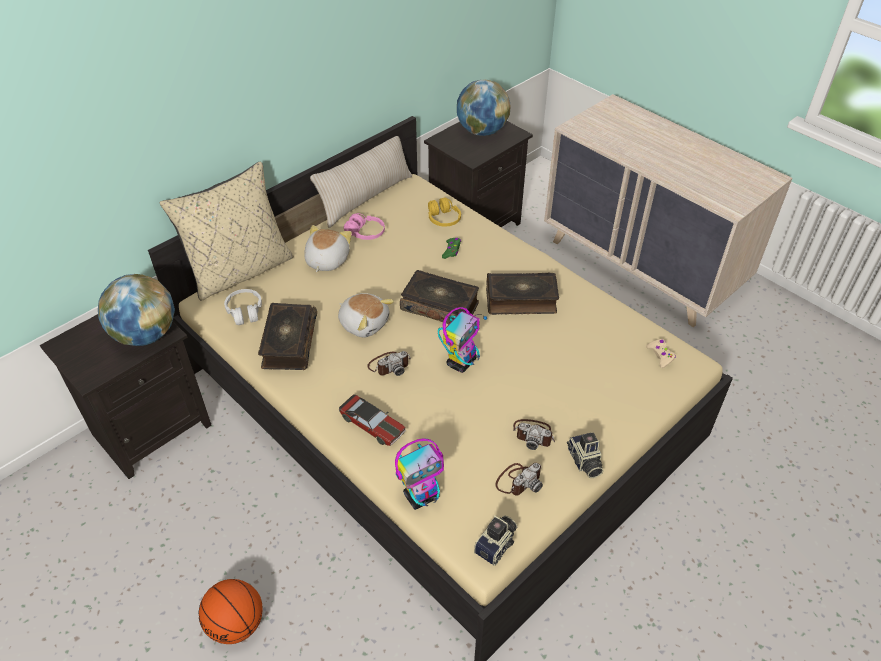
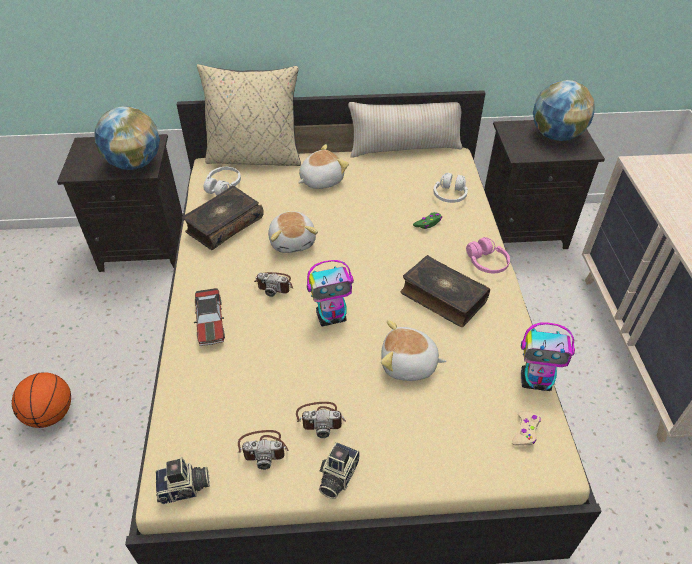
camera: 40 degrees right, 0 degrees up
pink headphones [344,213,385,240] -> pink headphones moved to [466,237,510,273]
toy robot [395,438,444,510] -> toy robot moved to [521,323,575,391]
book [400,270,479,324] -> none
yellow headphones [428,197,461,227] -> white headphones [433,173,468,203]
camera [513,419,555,450] -> camera turned 60 degrees counterclockwise [296,402,346,438]
none -> plush toy [381,320,447,381]

